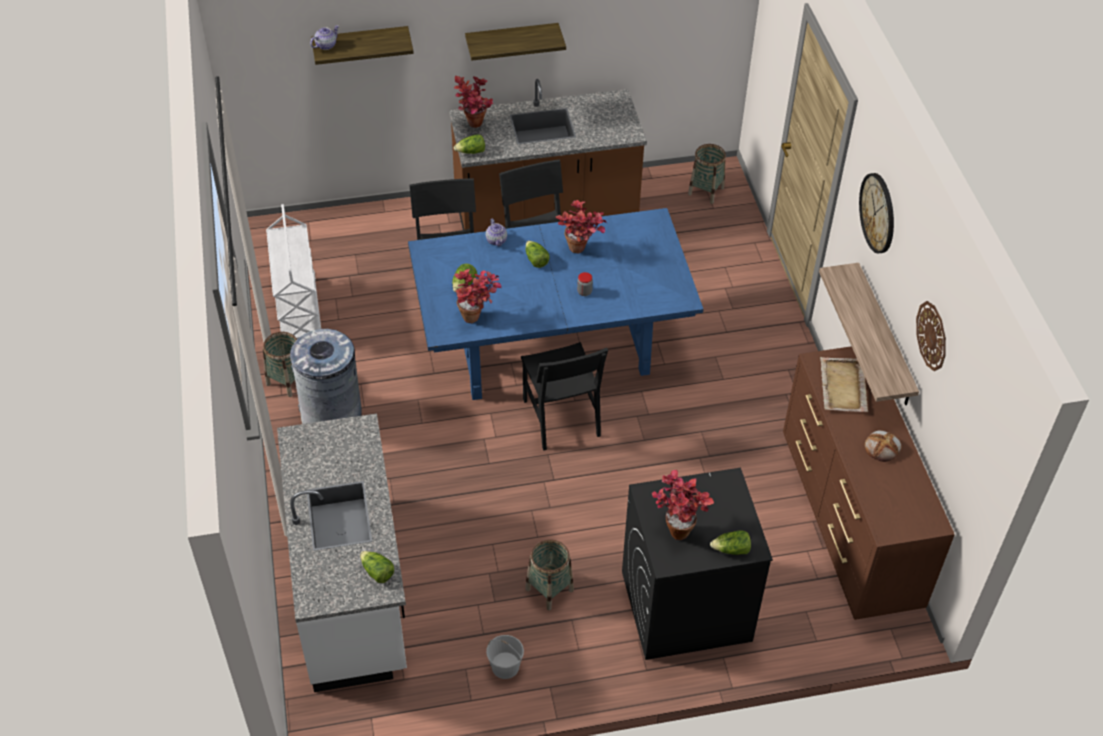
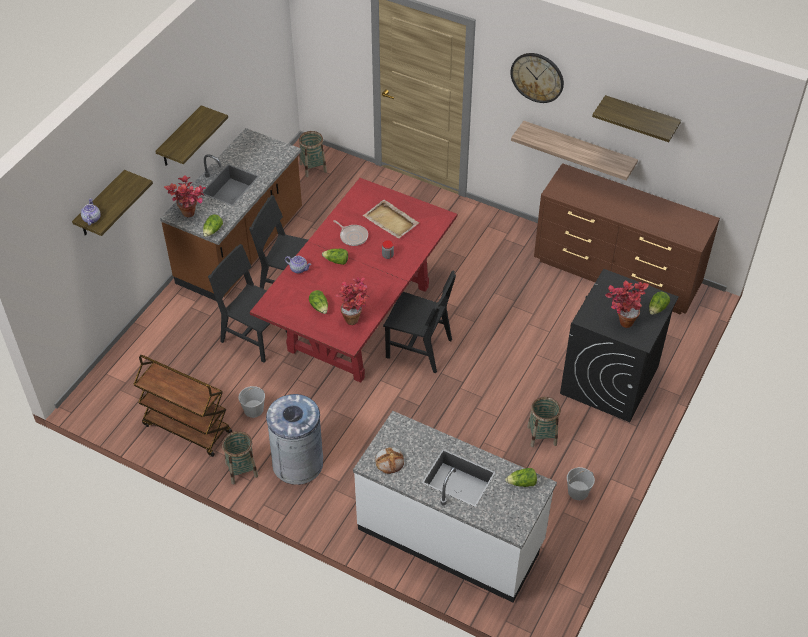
camera: 50 degrees left, 0 degrees up
white cart [266,204,321,339] -> brown cart [133,355,232,457]
blue dining table [408,208,704,400] -> red dining table [250,178,457,383]
potted plant [556,200,607,253] -> frying pan [333,220,368,246]
beige tray [820,357,868,412] -> beige tray moved to [363,200,419,239]
bread [865,430,902,462] -> bread moved to [375,448,404,474]
wall clock [916,301,946,371] -> shelf [592,95,681,142]
none -> white bucket [239,386,265,418]

